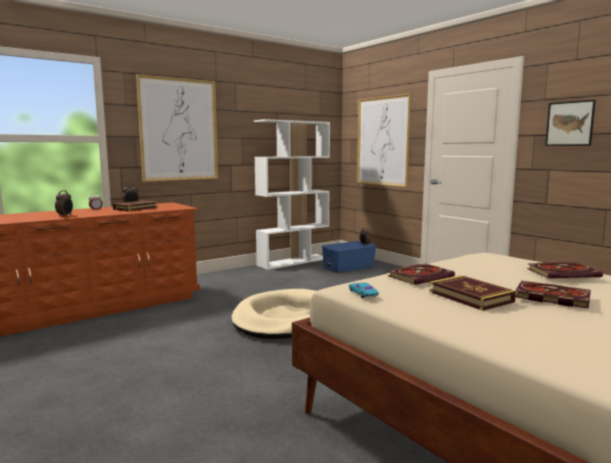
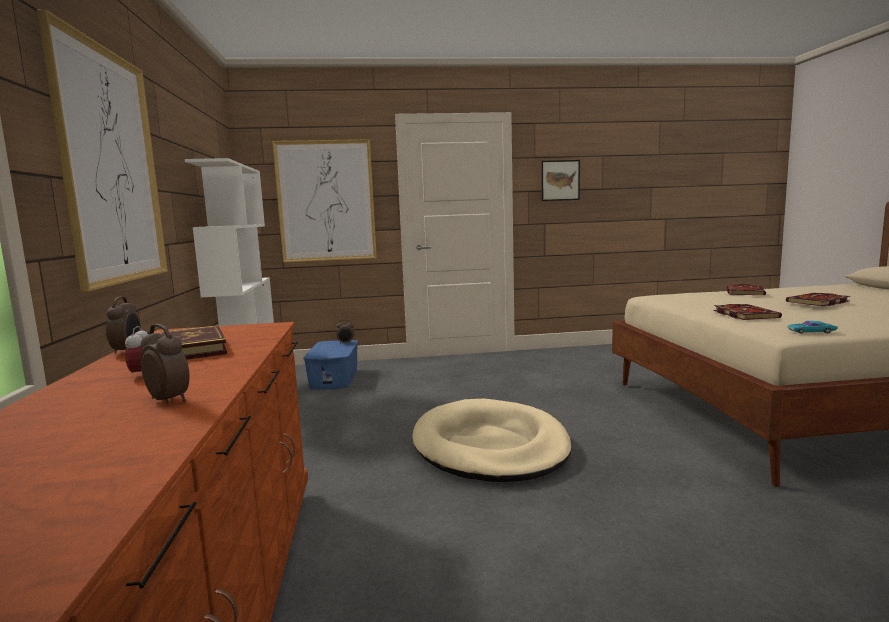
camera: 60 degrees left, 0 degrees up
book [429,275,516,311] -> none

